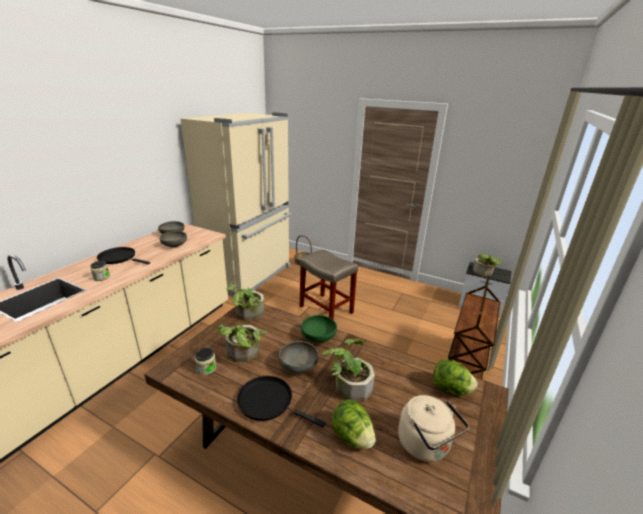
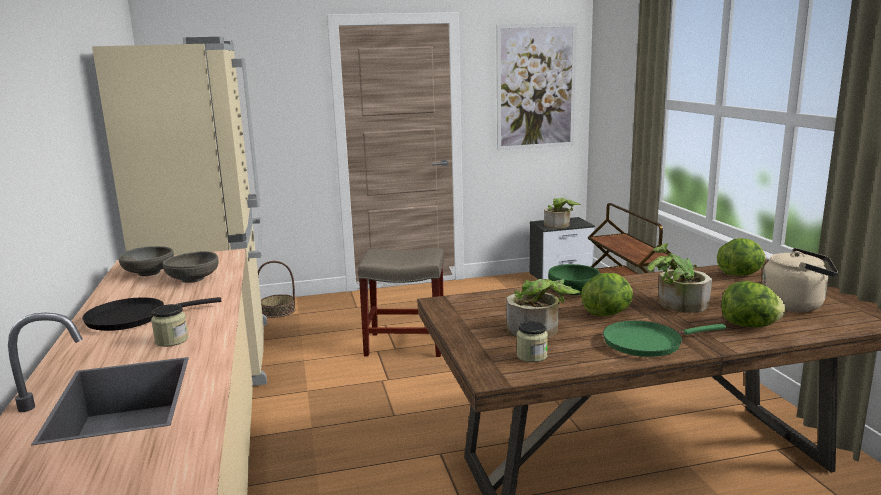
camera: 40 degrees left, 10 degrees down
potted plant [227,282,264,321] -> none
black frying pan [237,376,325,428] -> green frying pan [603,321,726,357]
grey bowl [279,341,319,373] -> lettuce [581,273,633,316]
none -> picture [496,23,577,150]

